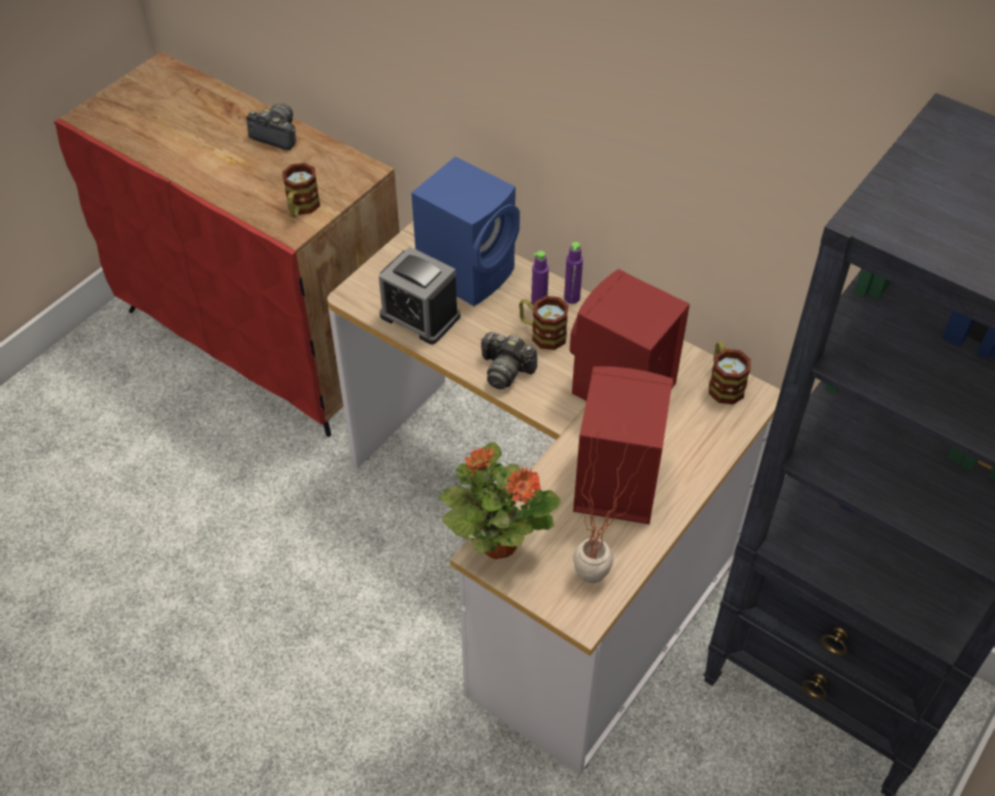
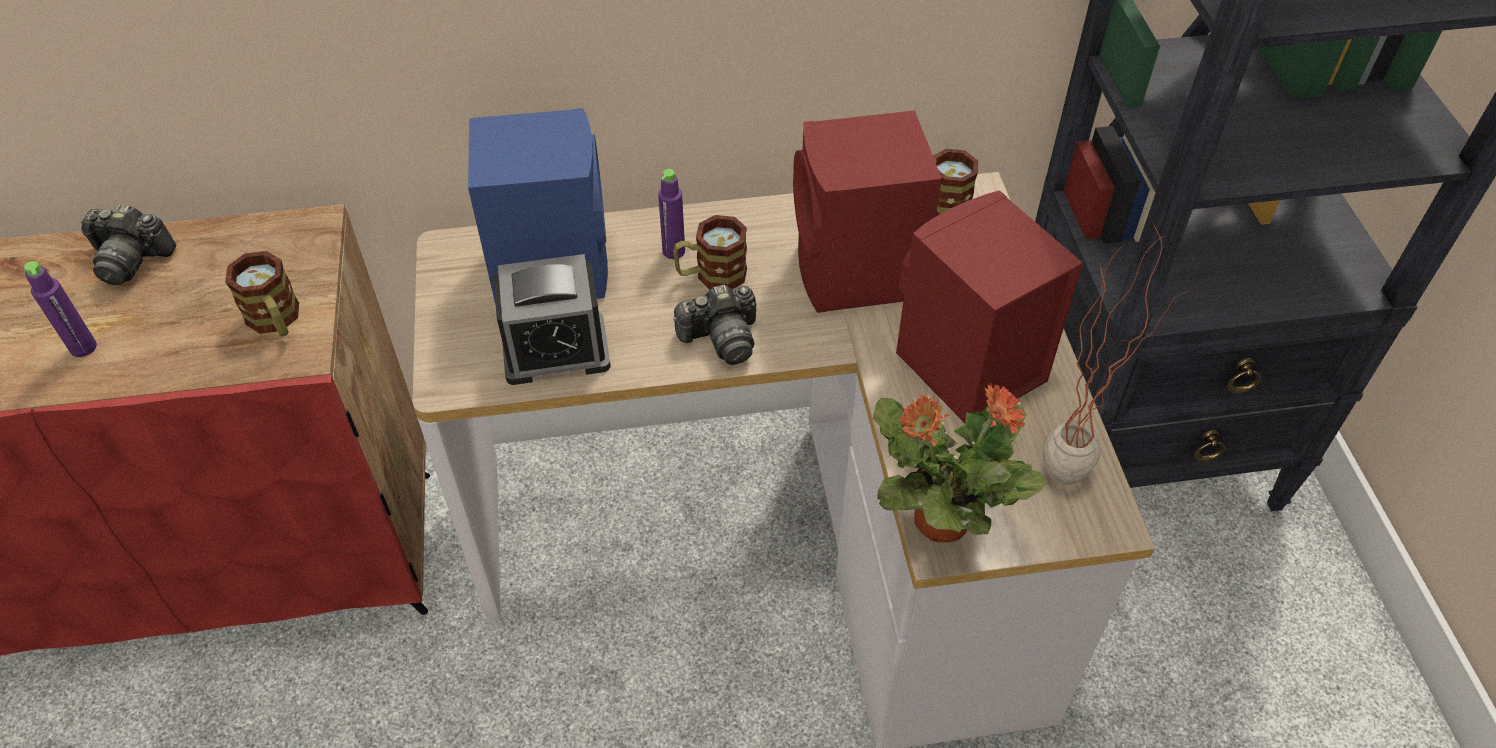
camera: 45 degrees left, 0 degrees up
camera [246,104,296,150] -> camera turned 150 degrees counterclockwise [80,205,176,285]
purple bottle [564,242,583,304] -> purple bottle moved to [24,261,97,357]

